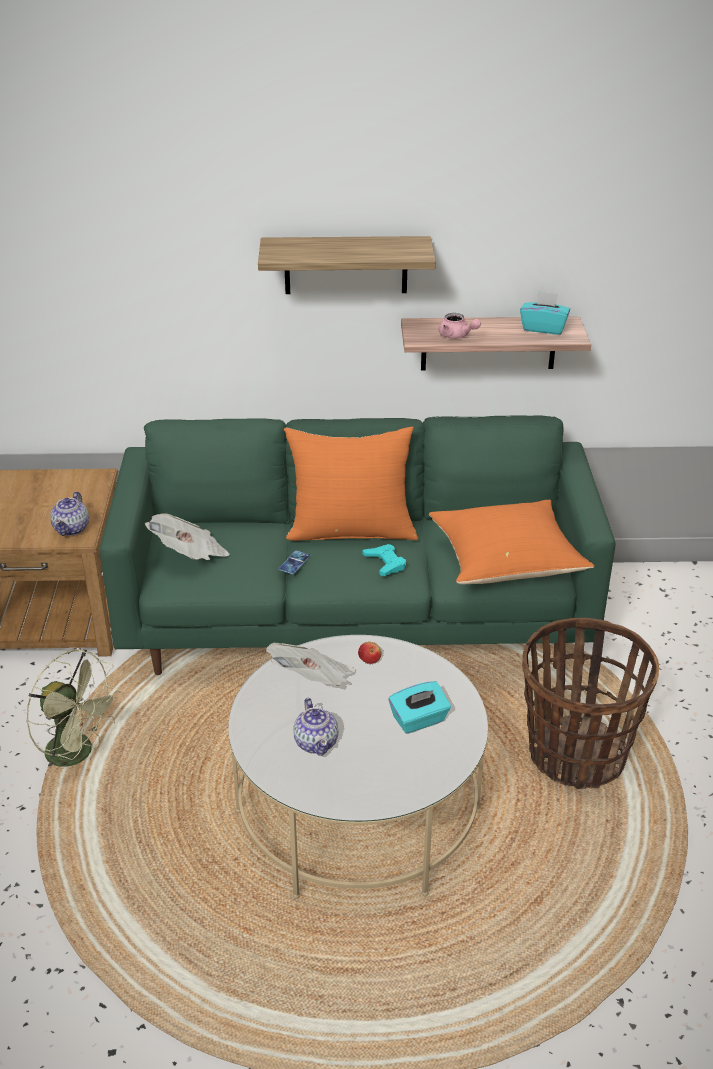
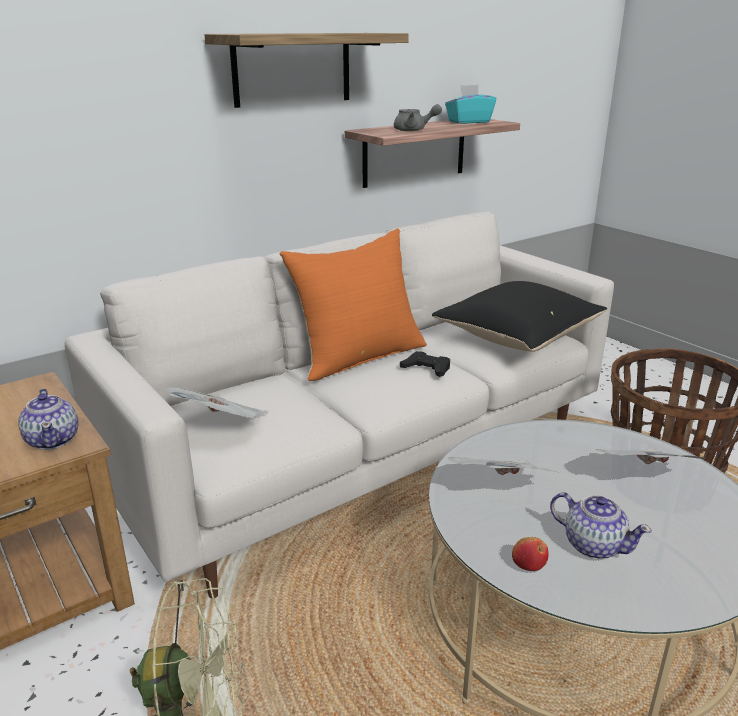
camera: 35 degrees left, 10 degrees down
green sofa [99,415,616,675] -> white sofa [65,212,614,598]
phone [279,550,311,574] -> none
apple [358,642,381,664] -> apple moved to [512,537,549,571]
turquoise game controller [363,544,406,576] -> black game controller [400,351,450,377]
turquoise tissue box [389,681,451,733] -> newspaper [595,449,706,464]
orange pillow [429,500,595,584] -> black pillow [432,281,607,352]
pink teapot [439,313,481,339] -> grey teapot [394,104,442,131]

